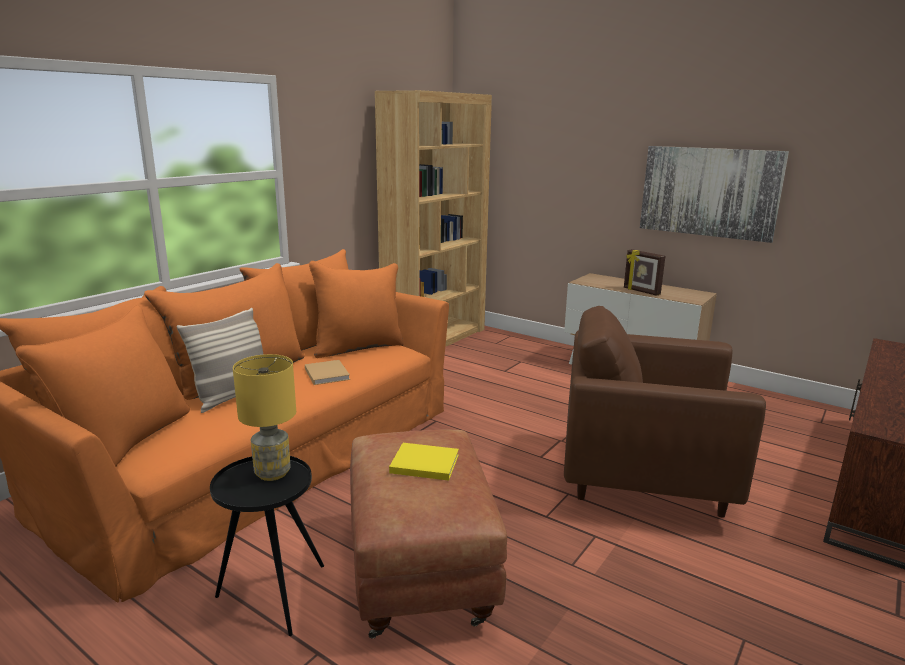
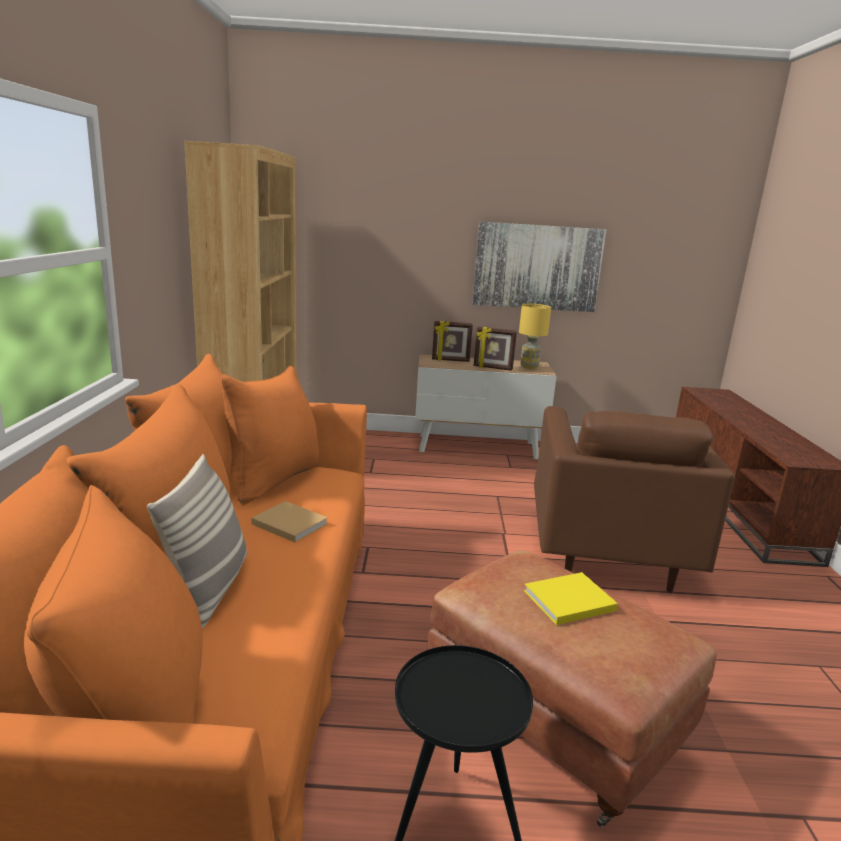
camera: 35 degrees left, 0 degrees up
yellow table lamp [233,354,296,481] -> yellow table lamp moved to [519,304,551,369]
brown armchair [564,306,766,518] -> brown armchair turned 60 degrees counterclockwise [534,406,735,593]
none -> picture frame [432,321,473,362]

